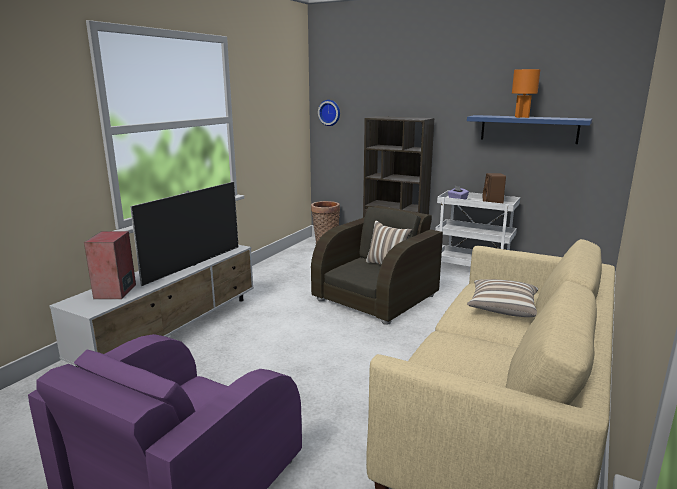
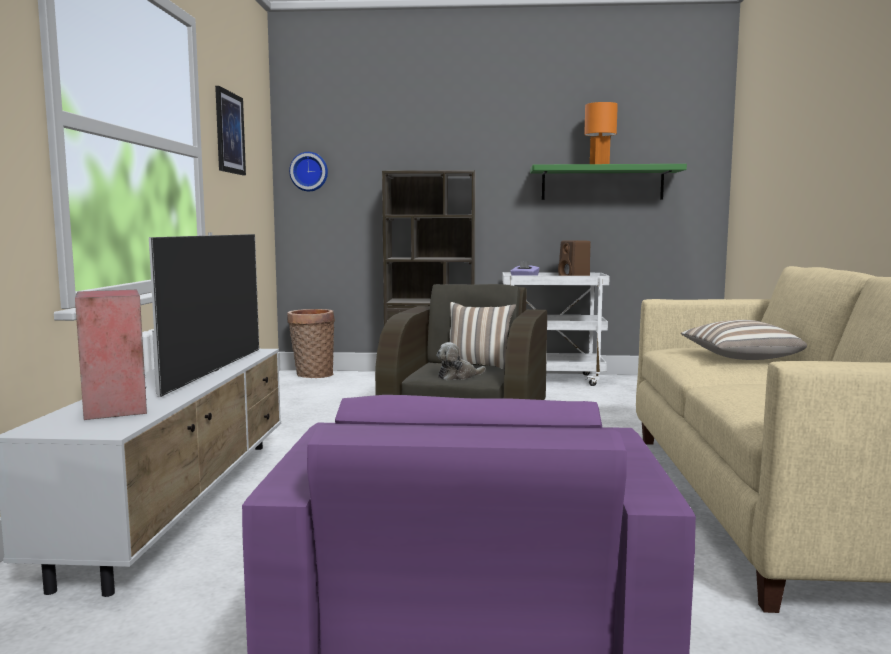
camera: 25 degrees left, 10 degrees down
blue shelf [467,115,592,144] -> green shelf [530,164,687,200]
none -> picture [215,86,246,175]
none -> plush toy [436,342,486,380]

